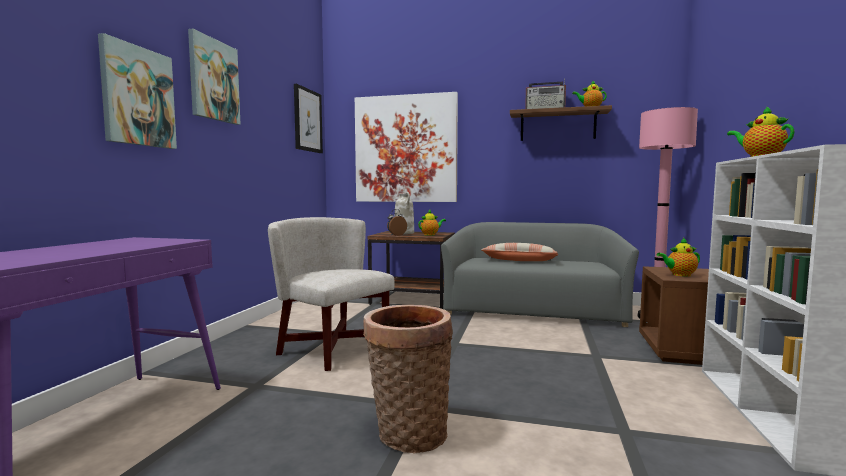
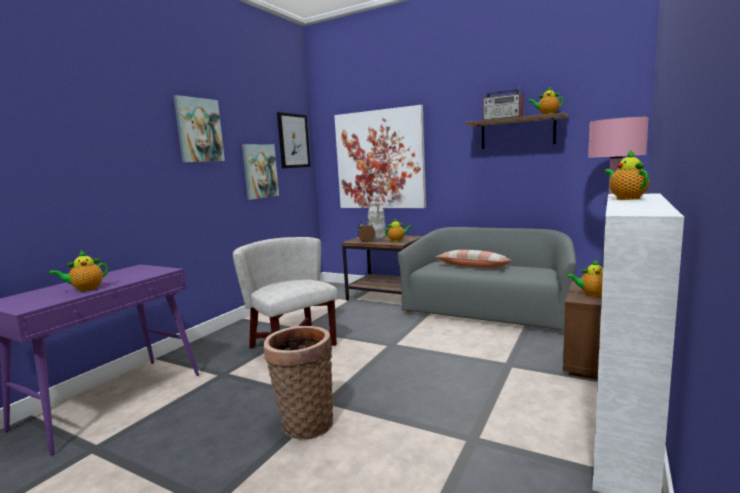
camera: 15 degrees right, 5 degrees up
picture [98,33,177,149] -> picture moved to [242,144,279,200]
none -> teapot [49,250,108,291]

